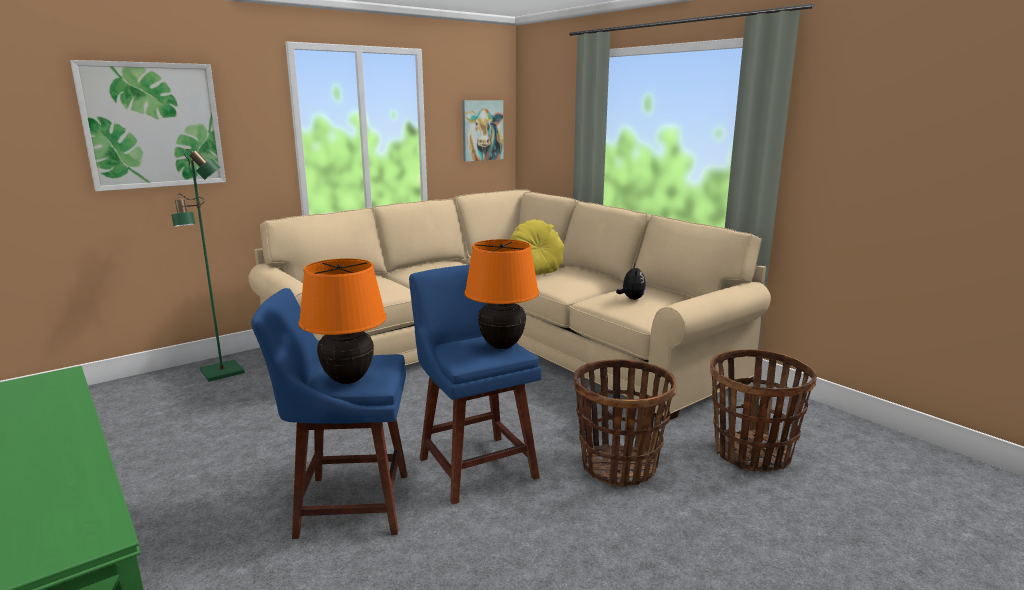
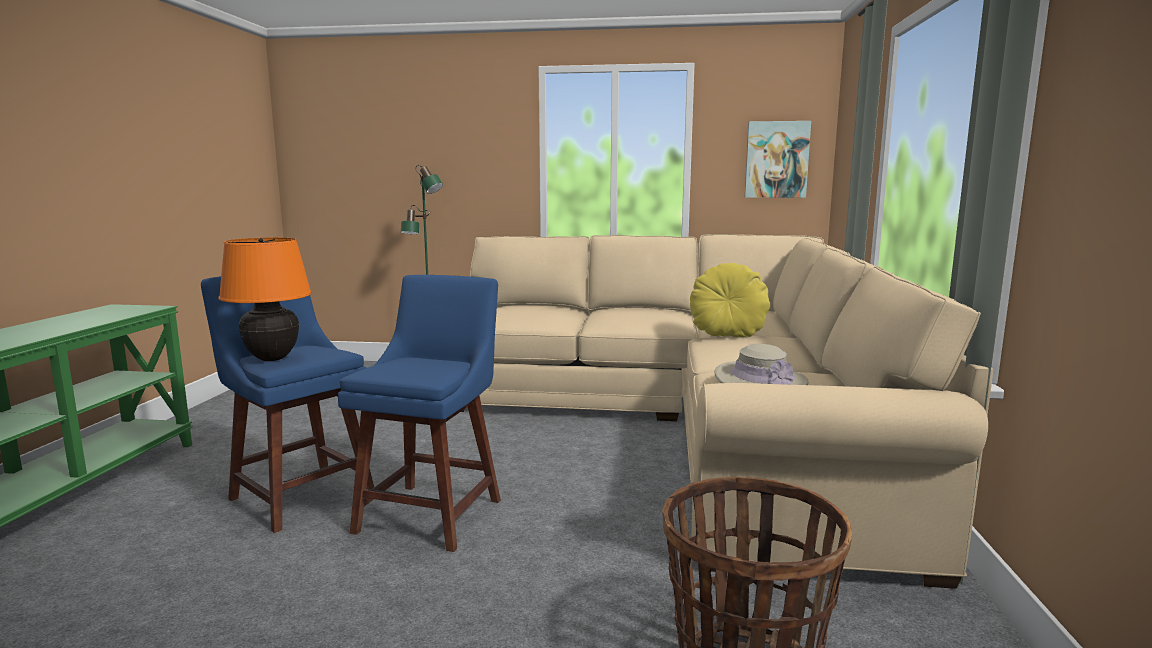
camera: 45 degrees right, 5 degrees down
picture [70,60,226,191] -> none
orange table lamp [465,239,539,349] -> none
basket [574,359,677,487] -> none
plush toy [616,264,646,300] -> beige hat [715,344,809,385]

